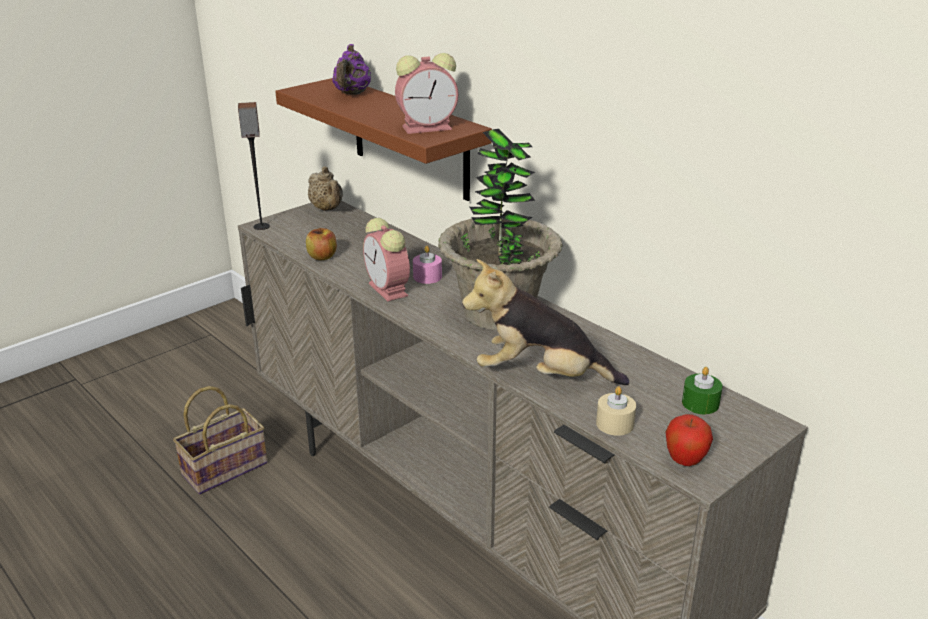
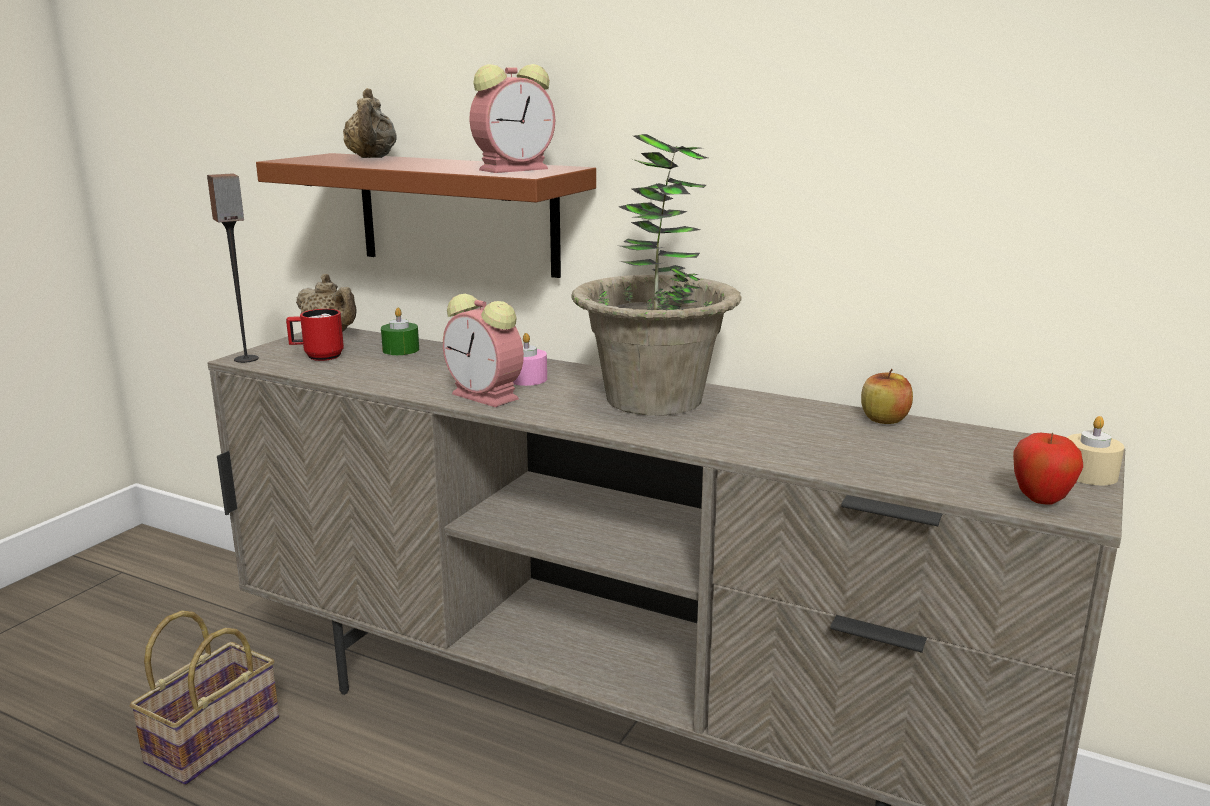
camera: 20 degrees left, 10 degrees down
apple [306,227,337,260] -> apple moved to [861,369,913,424]
purple teapot [332,44,371,95] -> beige teapot [343,88,397,158]
plush toy [462,259,629,385] -> none
beige candle [596,386,636,436] -> beige candle moved to [1067,416,1124,485]
green candle [682,367,722,414] -> green candle moved to [381,308,419,355]
none -> red mug [286,309,344,361]

